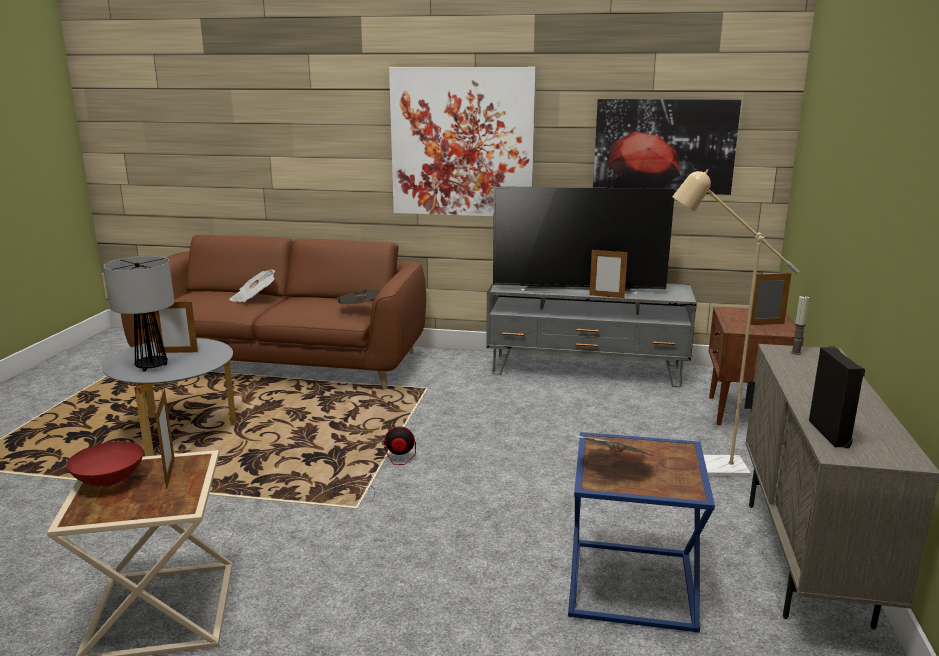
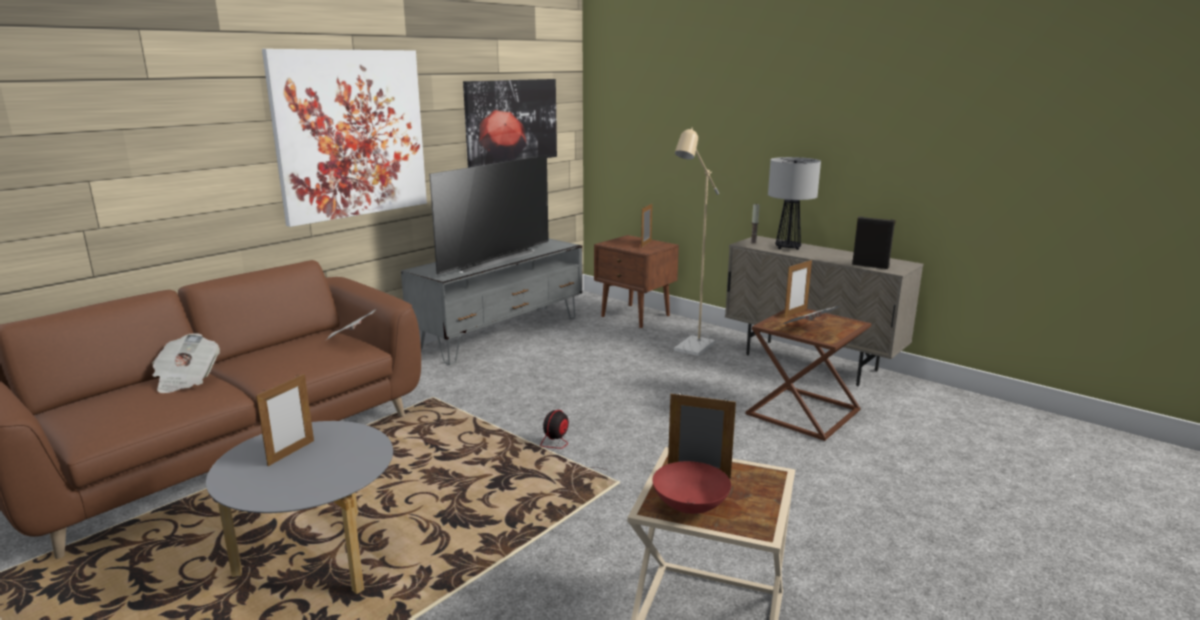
camera: 60 degrees left, 0 degrees up
table lamp [104,256,175,371] -> table lamp moved to [768,157,821,250]
blue side table [568,432,715,632] -> brown side table [746,309,871,441]
picture frame [589,250,628,298] -> picture frame moved to [784,260,812,317]

